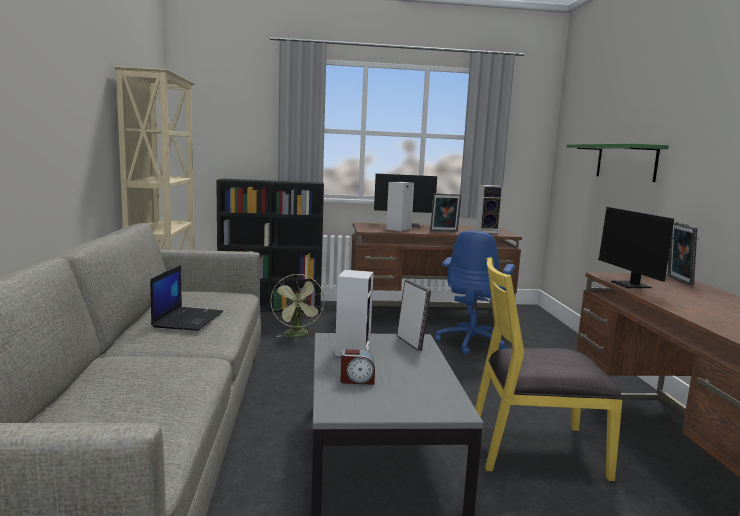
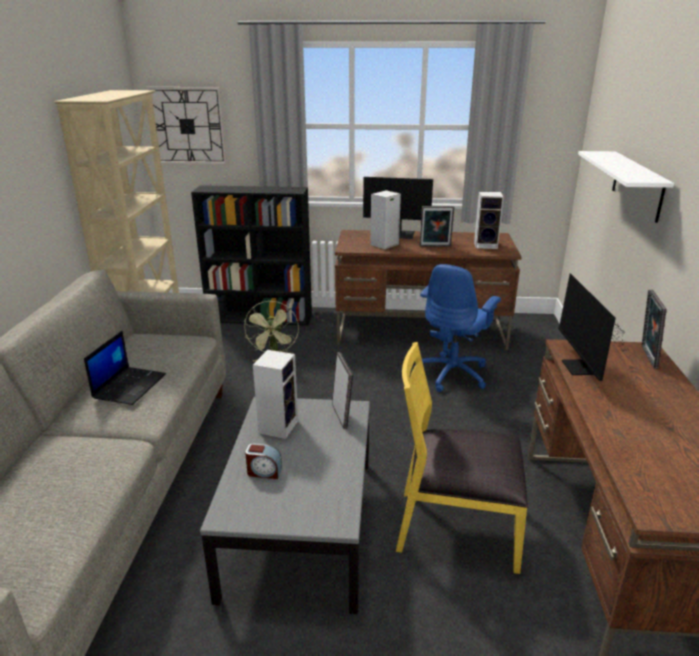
camera: 10 degrees right, 15 degrees up
green shelf [566,144,669,182] -> white shelf [578,151,674,223]
none -> wall clock [145,87,227,165]

